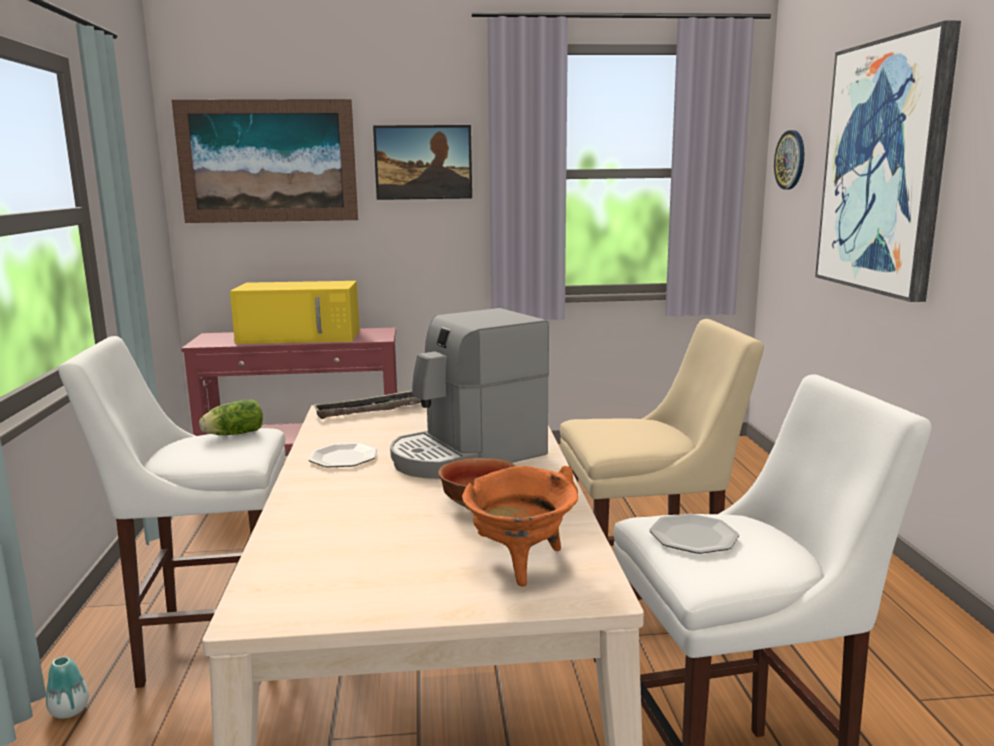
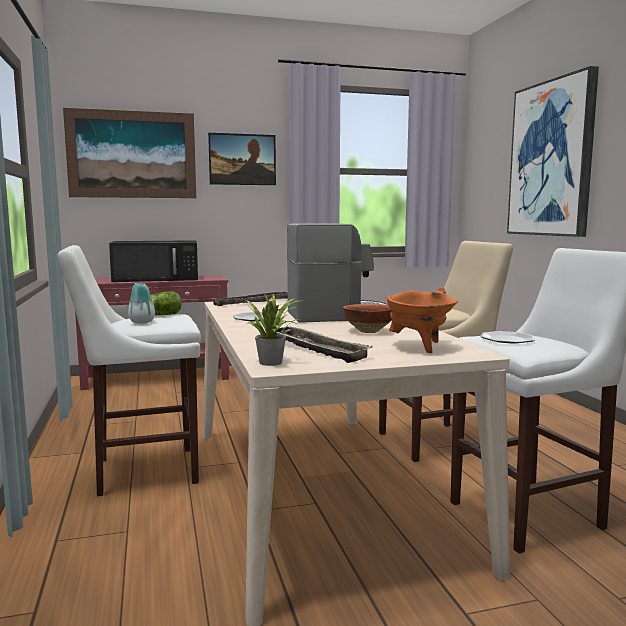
camera: 10 degrees left, 5 degrees down
vase [46,657,89,719] -> vase moved to [128,283,155,324]
yellow microwave [230,281,360,344] -> black microwave [109,240,198,282]
coffee machine [390,308,549,479] -> coffee machine turned 150 degrees counterclockwise [287,223,388,323]
wall clock [774,130,804,190] -> none
none -> potted plant [246,293,300,366]
none -> tray [265,326,373,363]

